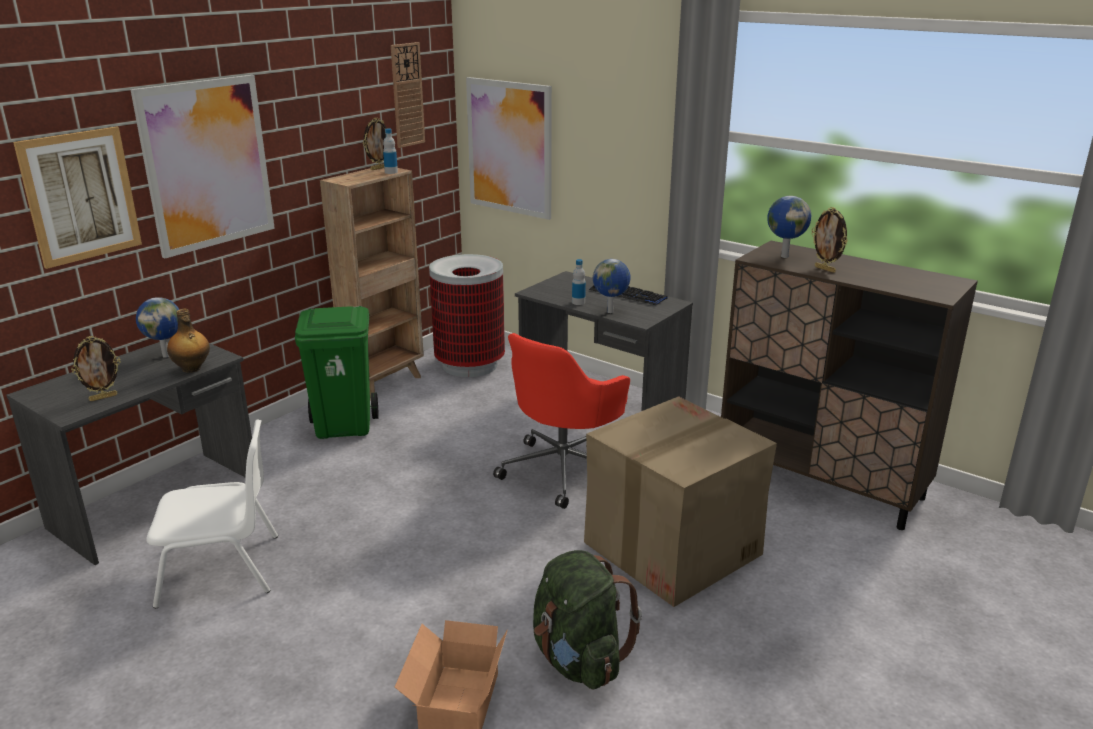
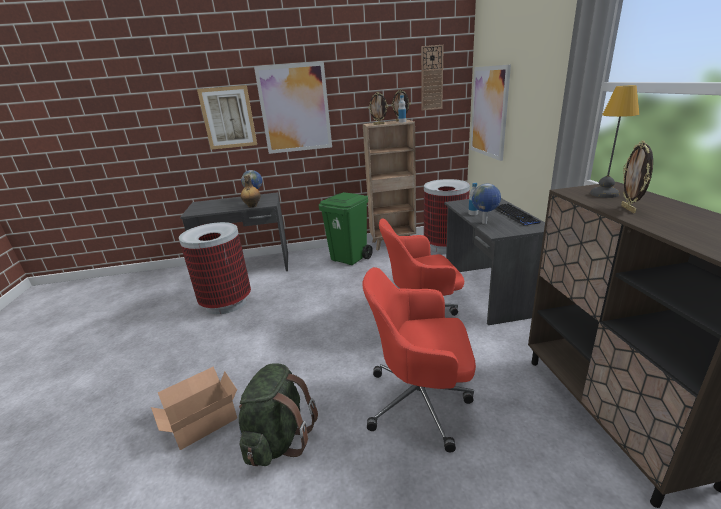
camera: 45 degrees right, 0 degrees up
picture frame [71,336,121,401] -> picture frame moved to [368,92,388,125]
white chair [146,419,278,608] -> trash can [179,222,251,314]
cardboard box [584,396,777,607] -> red office chair [362,267,476,452]
globe [767,196,811,258] -> table lamp [590,85,640,198]

